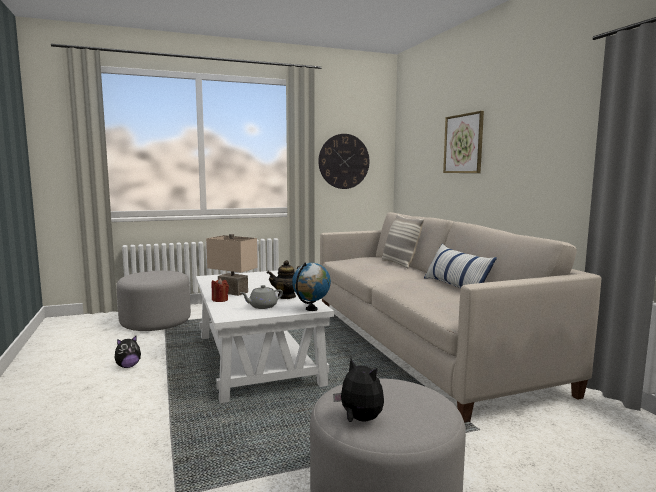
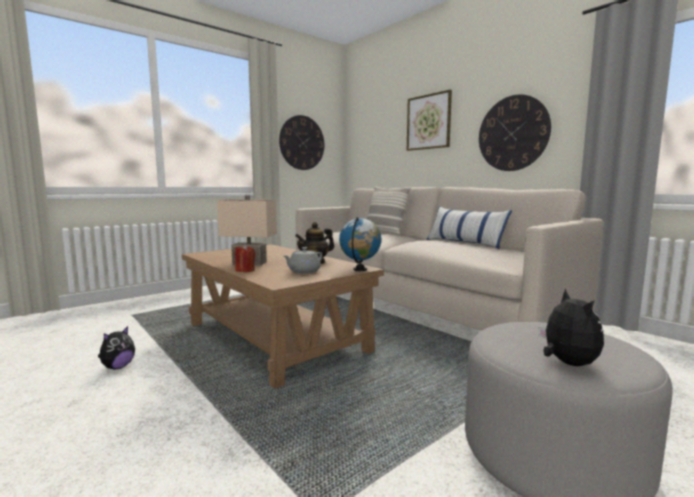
camera: 20 degrees left, 0 degrees up
grey ottoman [116,271,191,331] -> none
white coffee table [196,270,334,403] -> brown coffee table [182,245,384,389]
plush toy [333,359,384,422] -> plush toy turned 60 degrees clockwise [538,289,604,366]
none -> wall clock [479,94,551,171]

